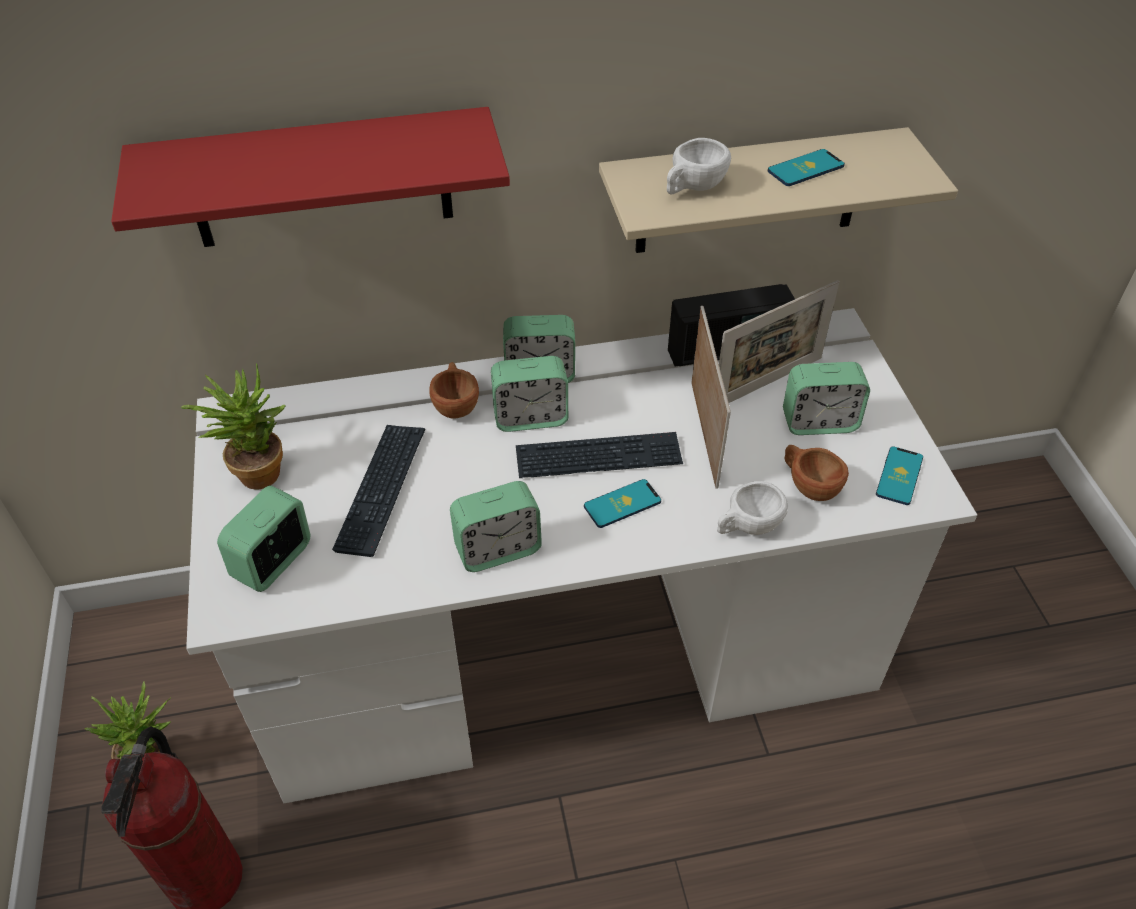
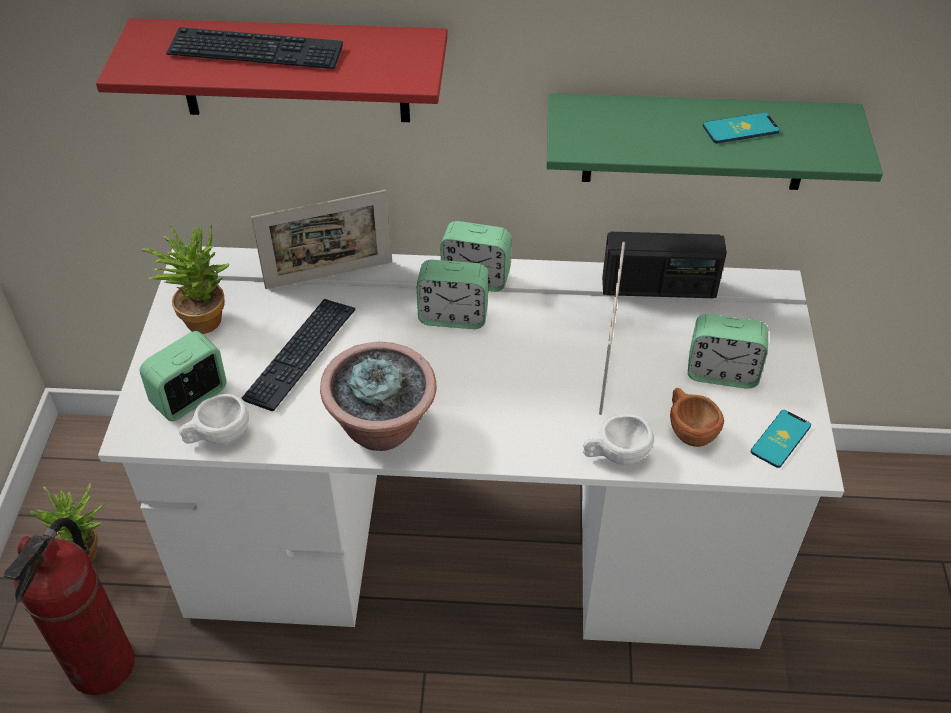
camera: 15 degrees right, 0 degrees up
brown cup [429,362,479,419] -> none
alarm clock [450,481,542,572] -> potted plant [320,342,436,451]
keyboard [516,432,683,478] -> keyboard moved to [166,27,343,69]
phone [584,479,661,528] -> none
beige shelf [599,127,958,253] -> green shelf [546,93,883,190]
white cup [667,138,731,194] -> white cup moved to [179,394,249,444]
picture frame [719,280,840,403] -> picture frame moved to [251,190,392,289]

